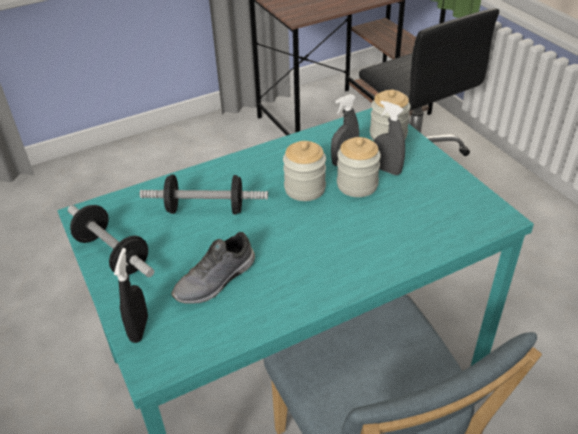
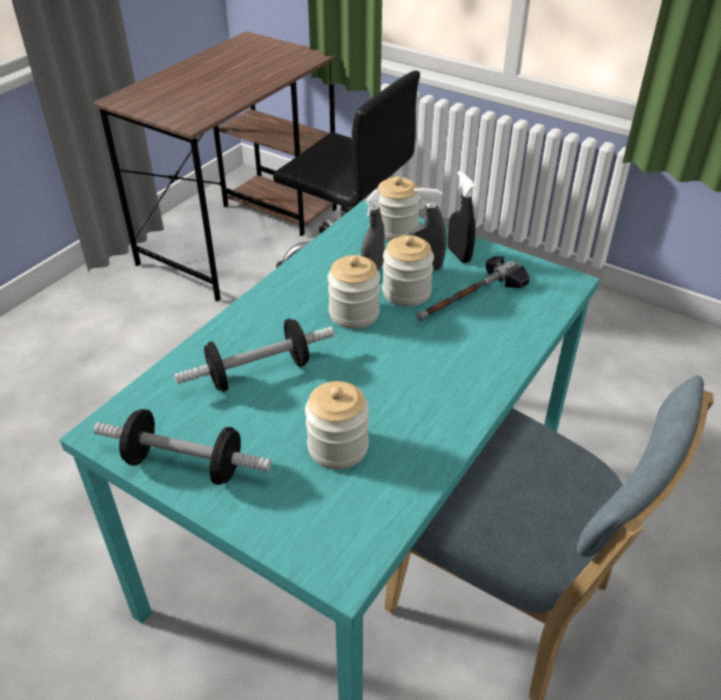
camera: 30 degrees left, 0 degrees up
black spray bottle [114,248,148,343] -> black spray bottle moved to [448,171,475,263]
grey shoe [171,232,255,304] -> jar [305,381,369,470]
none -> hammer [416,256,530,321]

